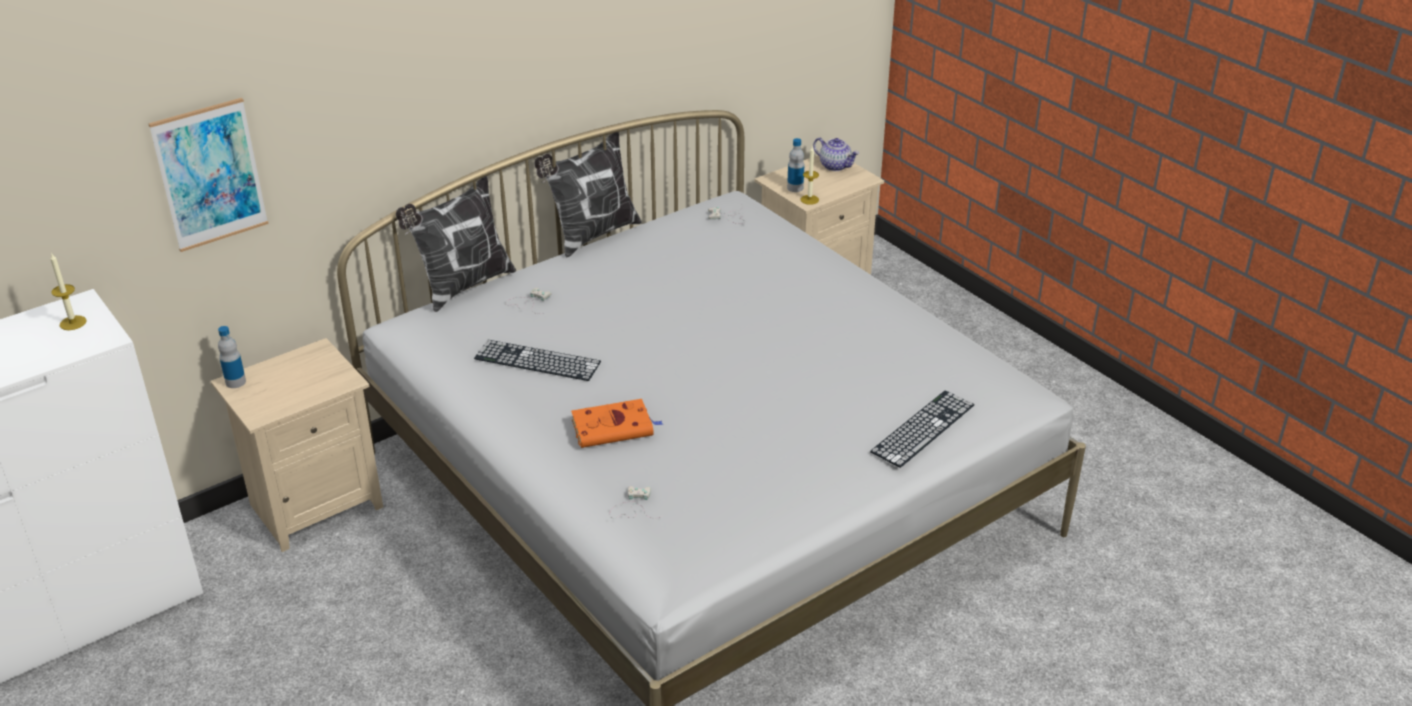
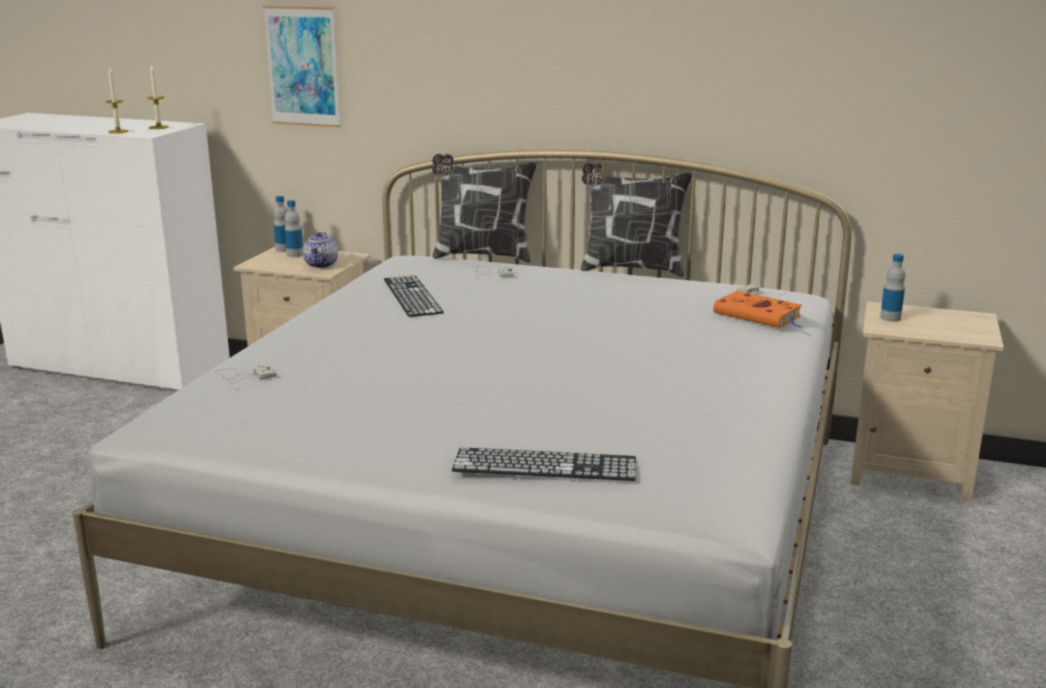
camera: 55 degrees right, 15 degrees down
orange book [571,399,663,448] -> orange book moved to [713,291,803,328]
candle [800,146,819,205] -> candle moved to [106,68,129,134]
teapot [813,138,859,171] -> teapot moved to [303,232,338,268]
none -> bottle [285,200,303,257]

